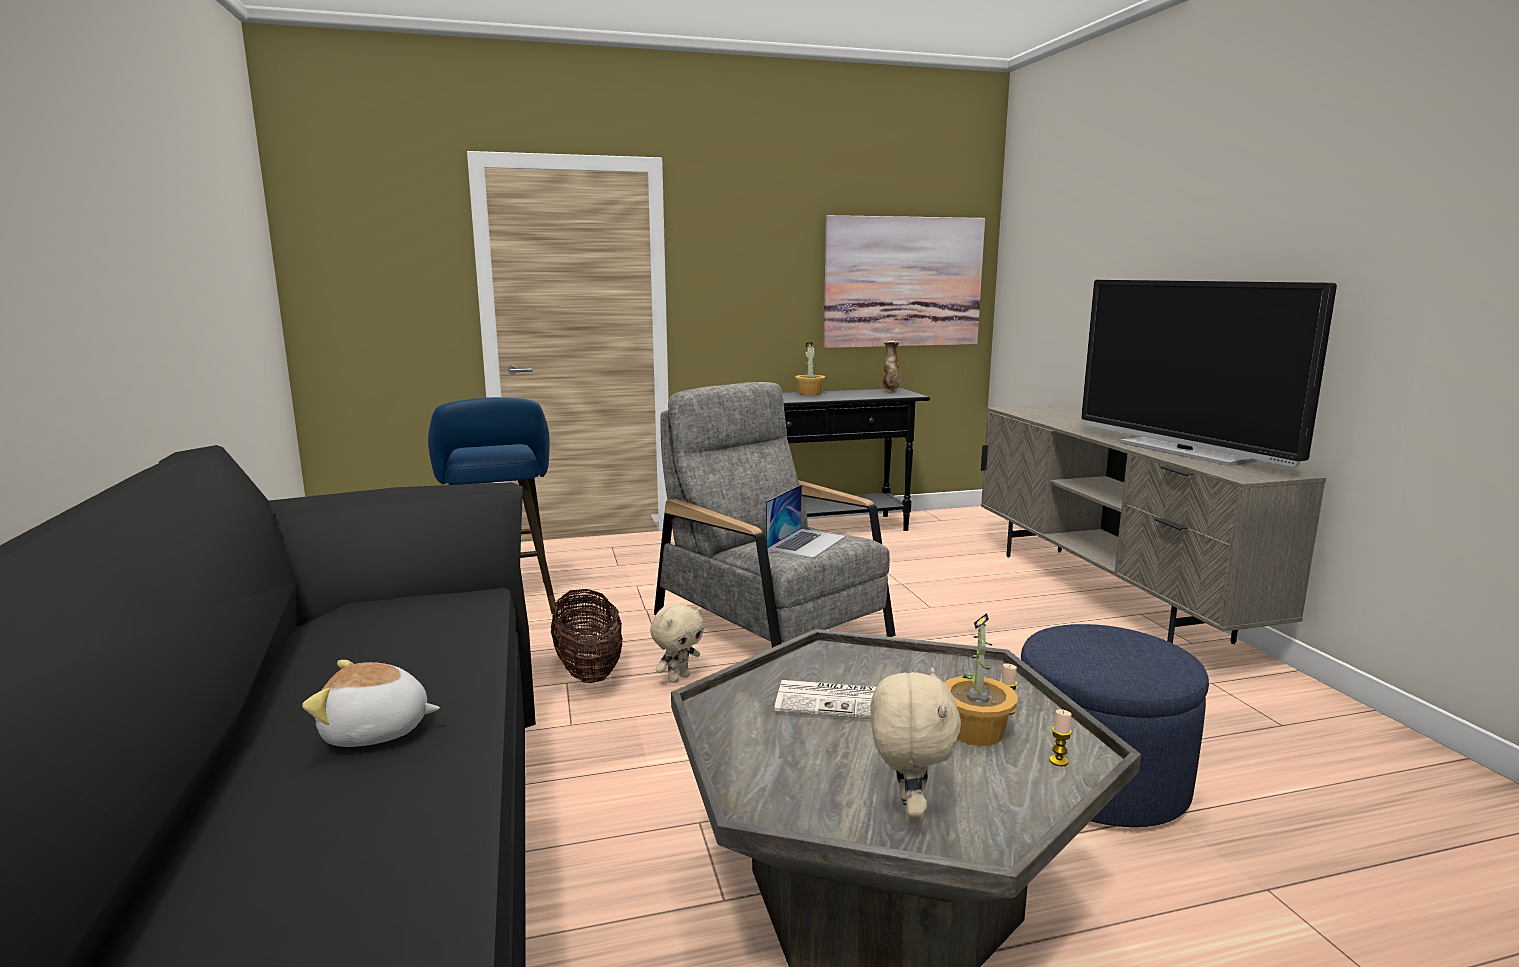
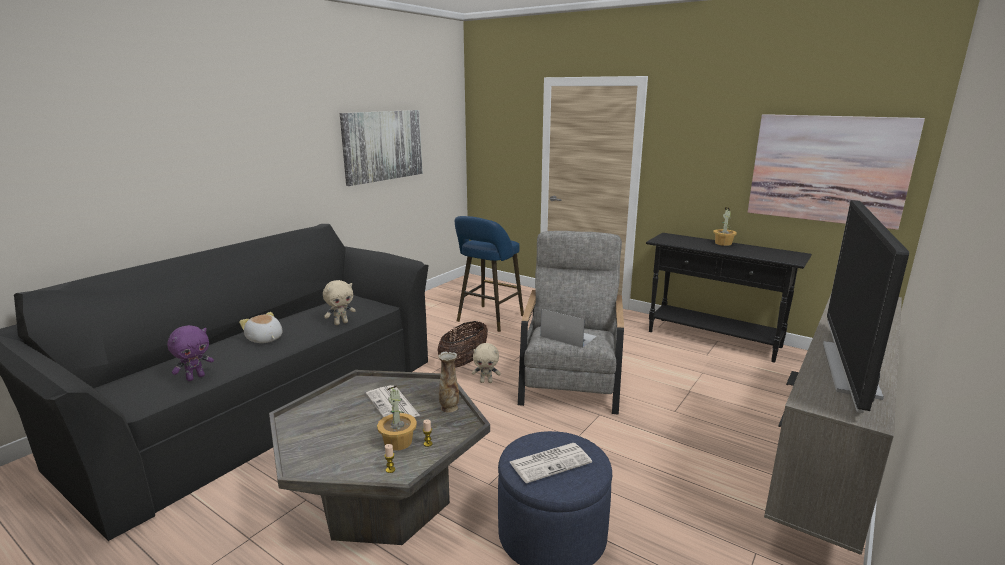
camera: 50 degrees right, 5 degrees up
laptop [766,484,846,558] -> laptop turned 135 degrees counterclockwise [541,309,597,348]
beige plush toy [870,668,961,825] -> beige plush toy moved to [323,280,356,325]
vase [883,341,900,392] -> vase moved to [438,352,459,413]
none -> purple plush toy [167,325,214,381]
none -> picture [340,110,422,186]
none -> newspaper [510,443,592,483]

